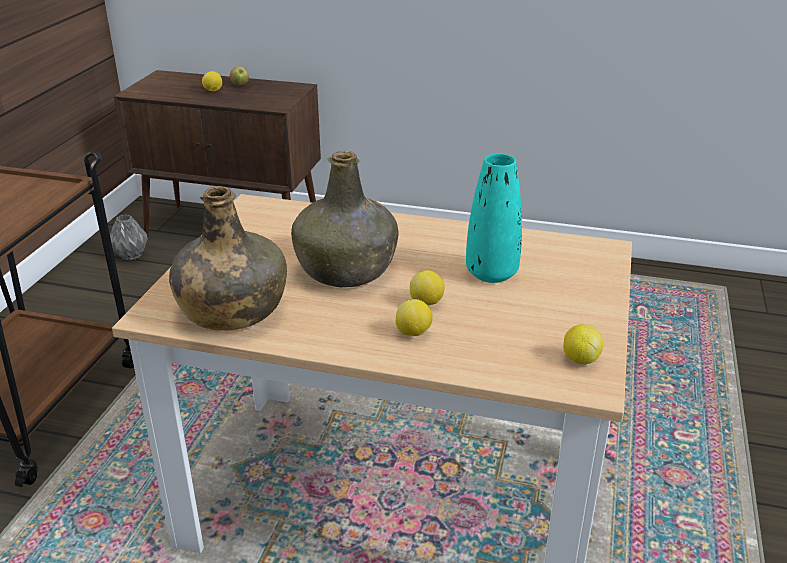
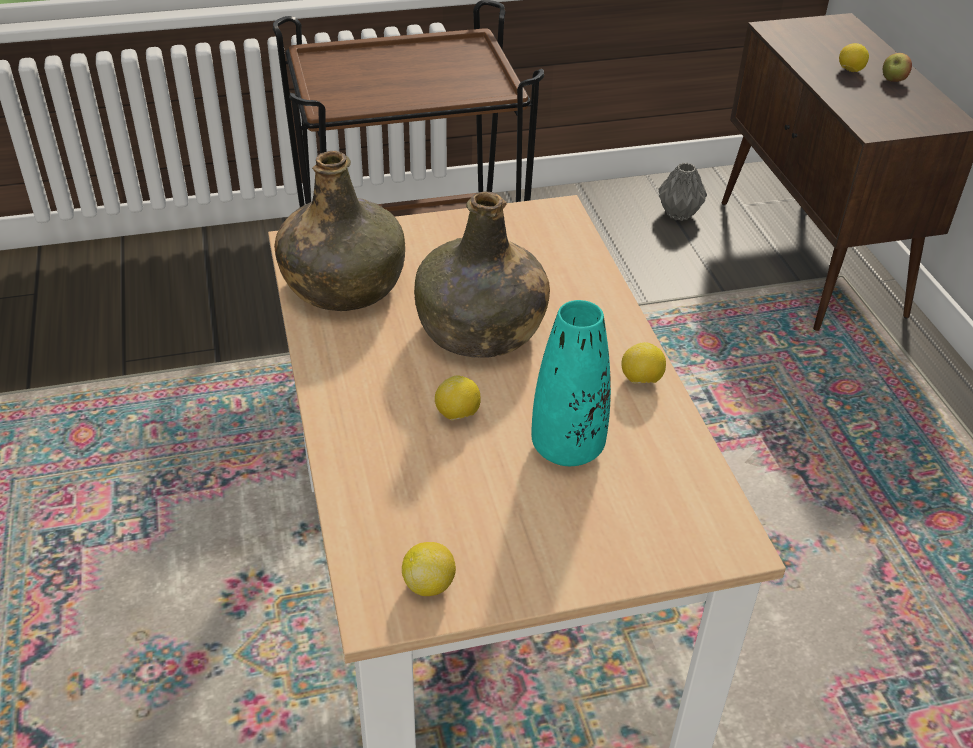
camera: 60 degrees right, 10 degrees up
lemon [396,299,433,336] -> lemon moved to [622,342,666,384]

